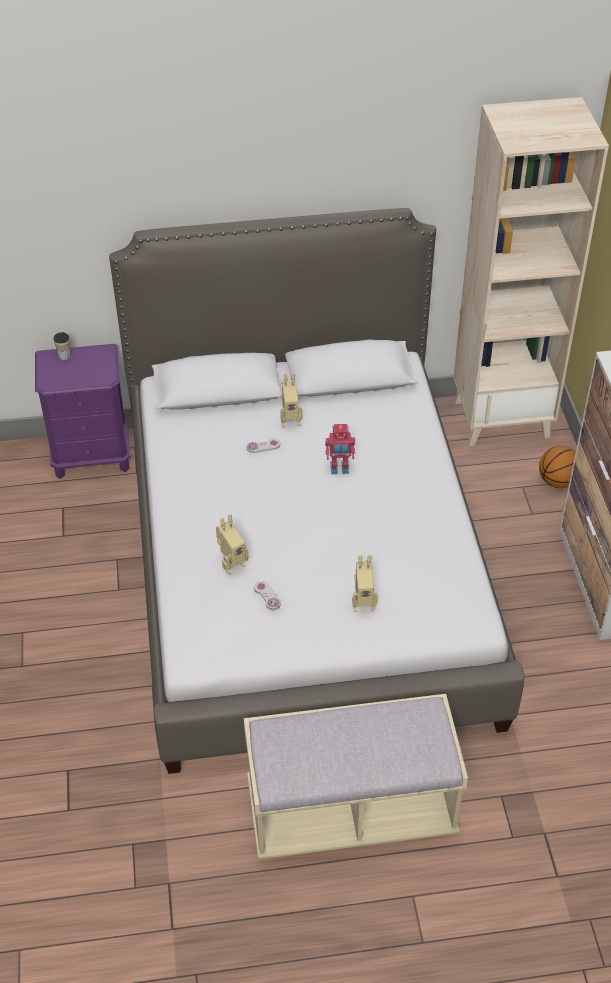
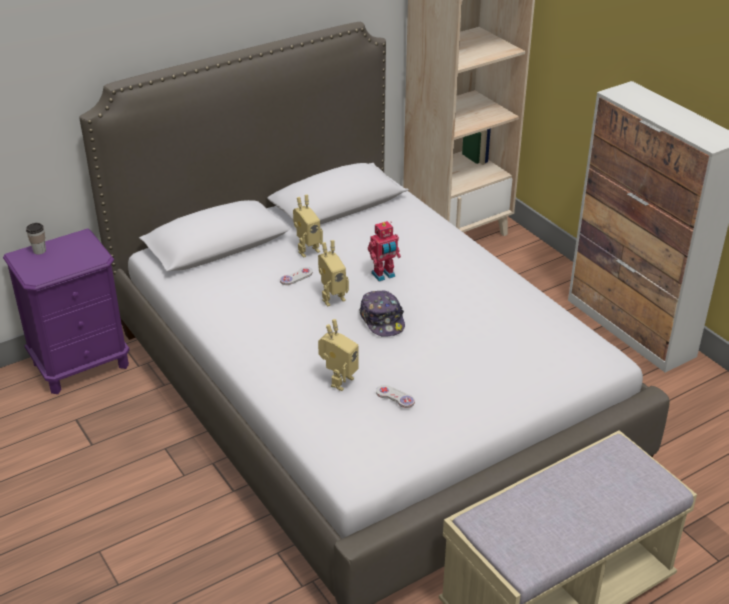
camera: 25 degrees left, 10 degrees down
toy robot [352,555,378,612] -> toy robot moved to [318,240,349,306]
basketball [539,446,576,488] -> none
none -> cap [359,291,405,337]

